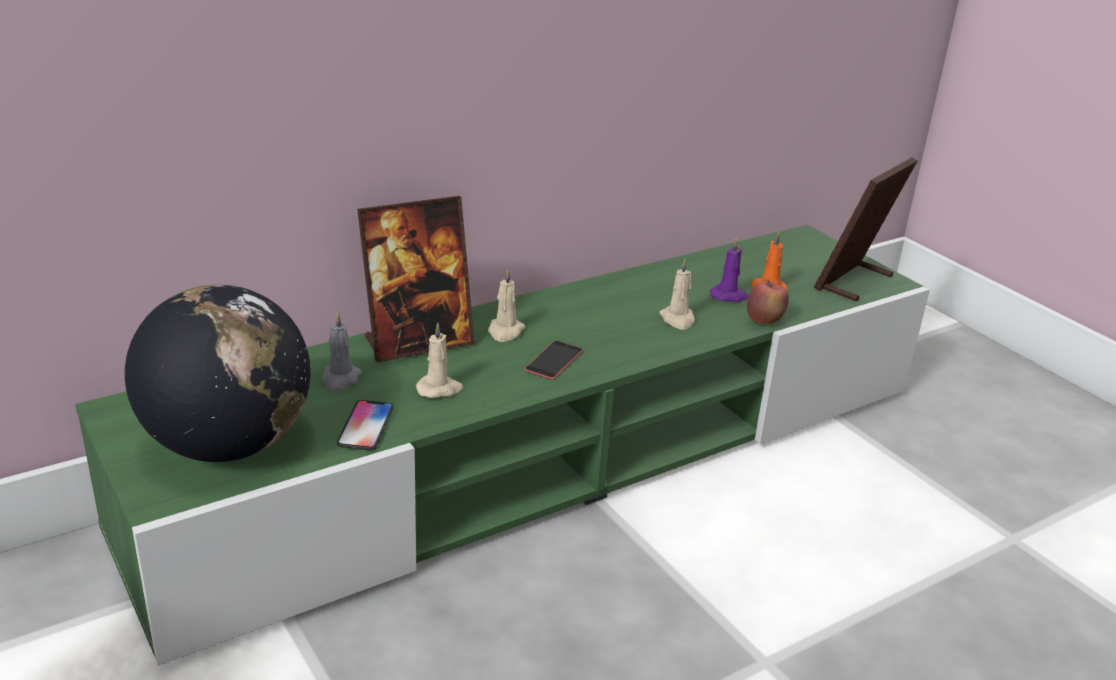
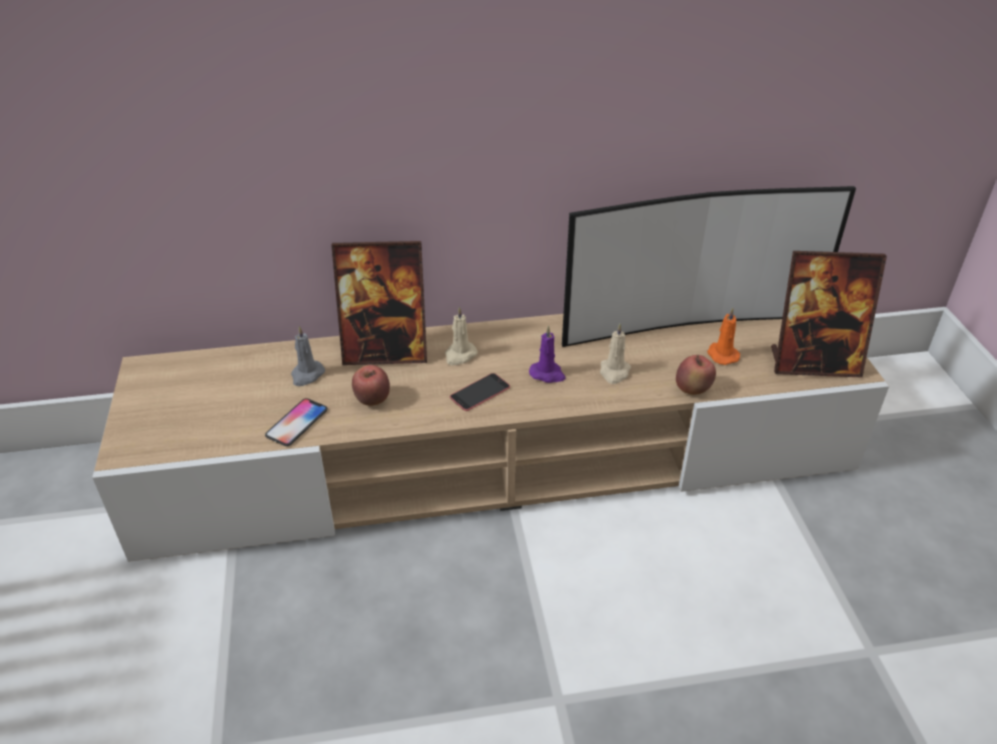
camera: 25 degrees right, 10 degrees up
green tv stand [75,225,930,666] -> beige tv stand [92,314,889,562]
globe [125,284,311,462] -> none
beige candle [416,323,463,398] -> apple [352,365,390,406]
purple candle [710,237,749,302] -> purple candle moved to [529,325,566,383]
picture frame [814,157,917,301] -> picture frame turned 150 degrees counterclockwise [771,251,887,378]
none -> television [562,186,856,347]

